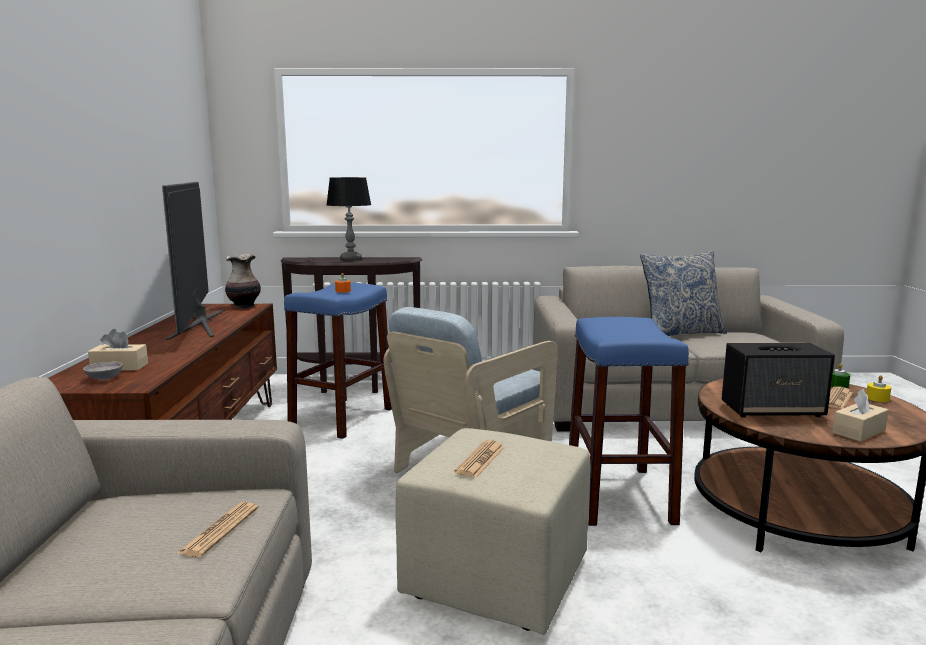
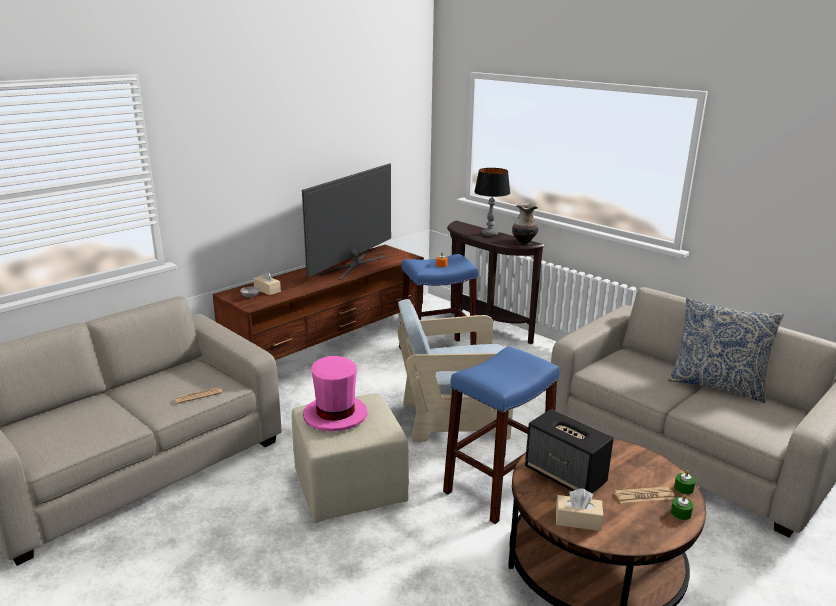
camera: 45 degrees right, 10 degrees up
vase [225,254,261,309] -> vase moved to [512,202,538,245]
newspaper [454,440,505,478] -> pink hat [303,356,368,432]
yellow candle [866,375,891,402] -> green candle [671,494,693,520]

